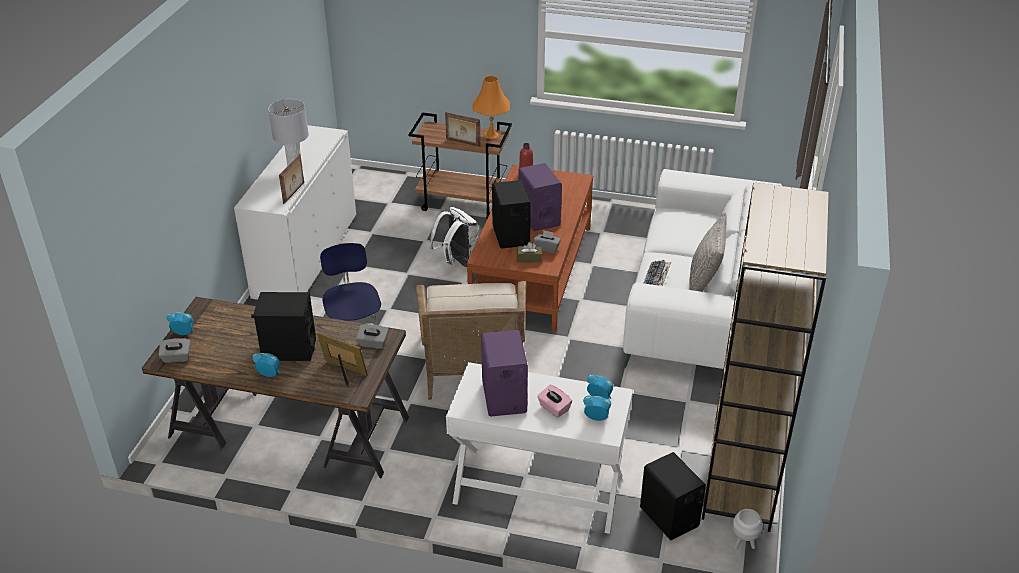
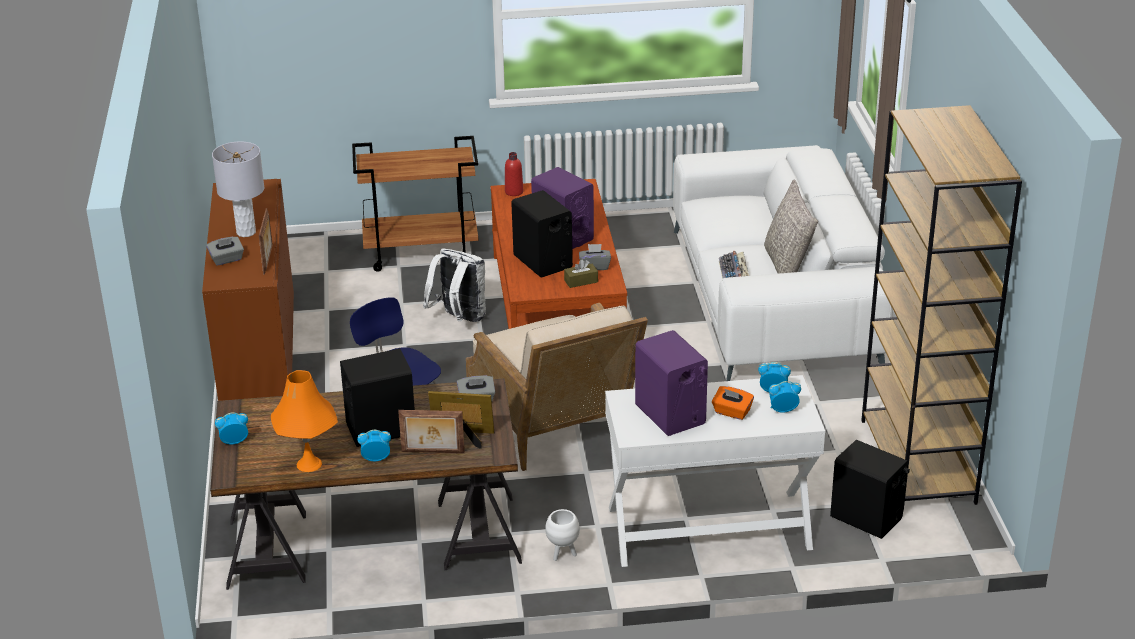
camera: 20 degrees left, 5 degrees down
grey tissue box [159,338,190,363] -> grey tissue box moved to [206,237,244,266]
white cabinet [234,125,356,300] -> brown cabinet [202,179,294,401]
picture frame [445,112,481,147] -> picture frame moved to [398,410,465,453]
orange table lamp [472,76,510,139] -> orange table lamp moved to [271,370,338,472]
pink tissue box [537,385,572,418] -> orange tissue box [712,386,754,420]
white planter [732,509,763,549] -> white planter moved to [545,509,580,561]

